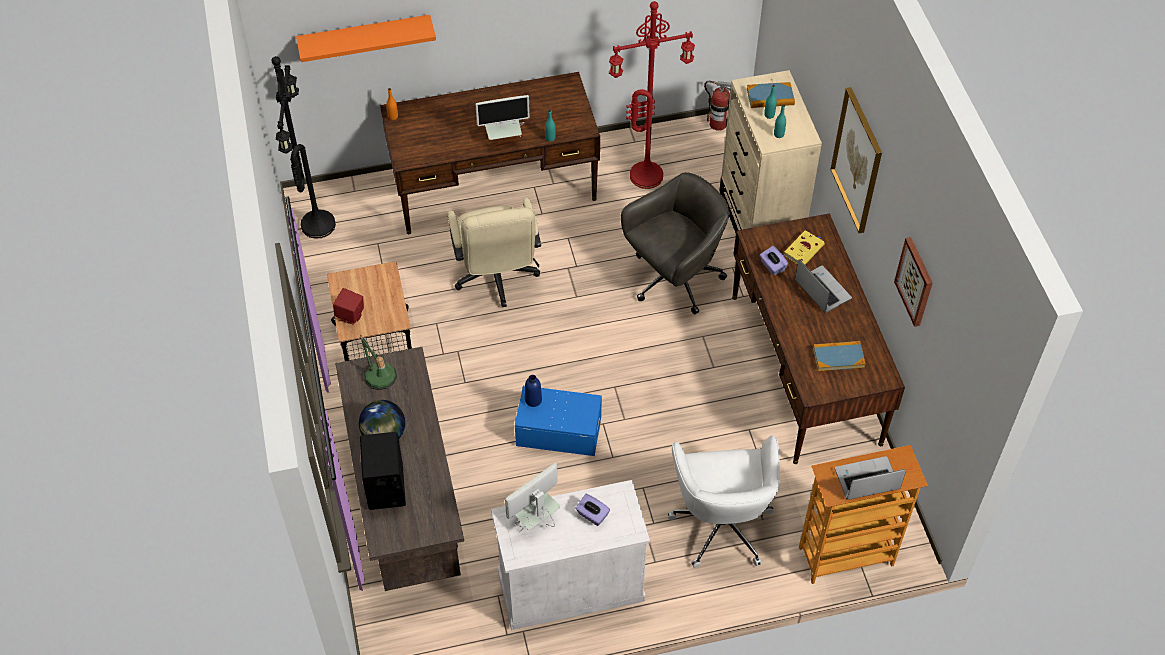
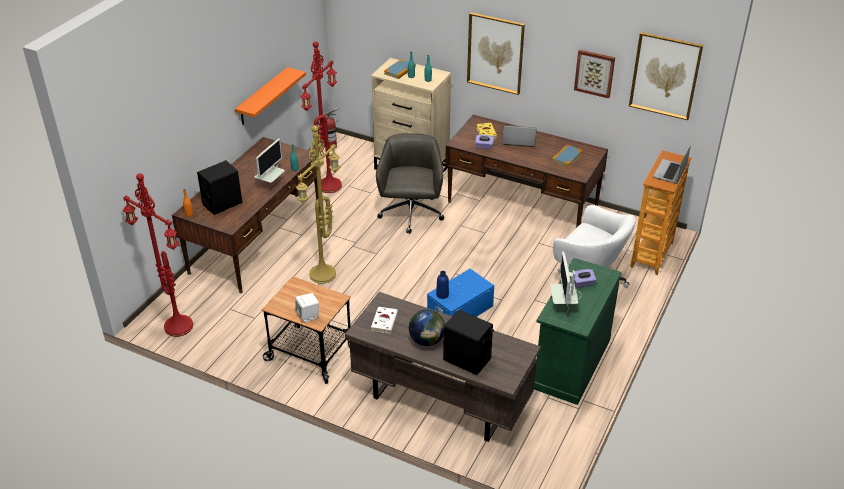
camera: 50 degrees left, 15 degrees down
black floor lamp [272,56,336,239] -> red floor lamp [123,173,193,337]
orange shelf [296,15,436,62] -> orange shelf moved to [235,67,306,125]
red speaker [333,288,364,325] -> white speaker [295,293,319,323]
table lamp [361,337,397,390] -> white book [371,307,398,334]
beige office chair [448,198,541,307] -> yellow floor lamp [296,125,340,284]
white cabinet [491,480,650,630] -> green cabinet [534,258,622,405]
none -> black speaker [197,160,242,215]
none -> picture [629,32,703,120]

